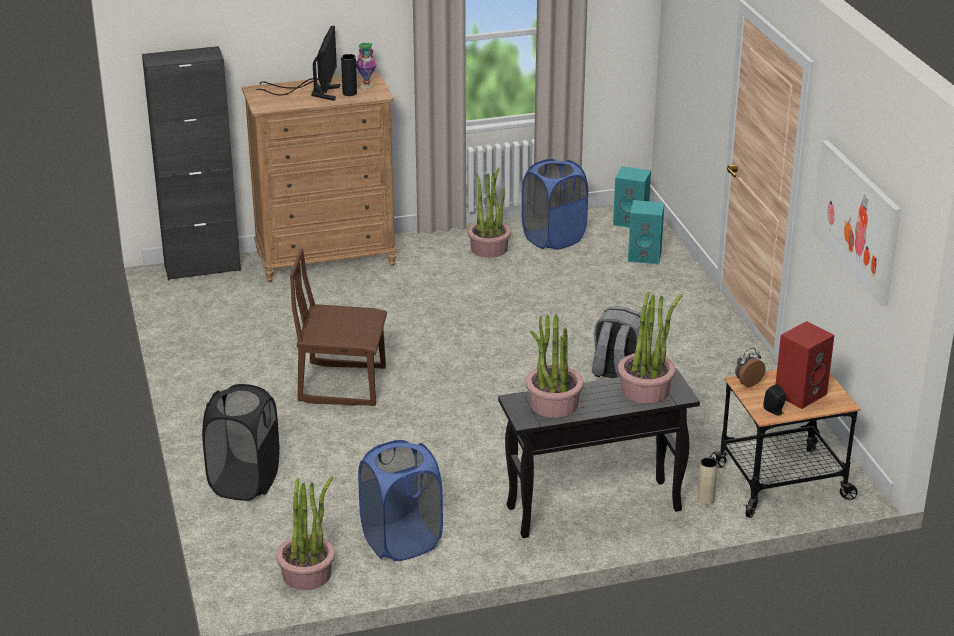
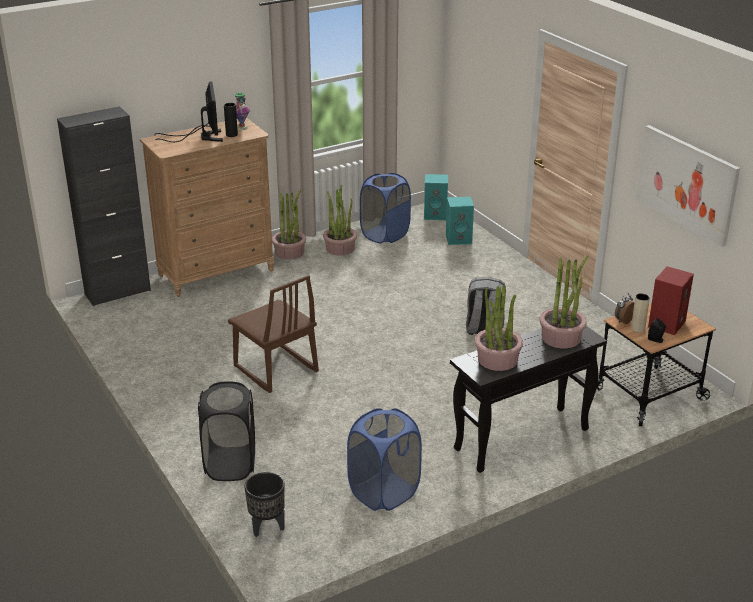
camera: 15 degrees left, 0 degrees up
potted plant [276,476,335,590] -> potted plant moved to [272,190,306,259]
brown chair [290,248,387,406] -> brown chair turned 120 degrees counterclockwise [228,275,319,393]
beige vase [697,457,718,505] -> beige vase moved to [631,293,650,332]
none -> black planter [245,472,285,537]

